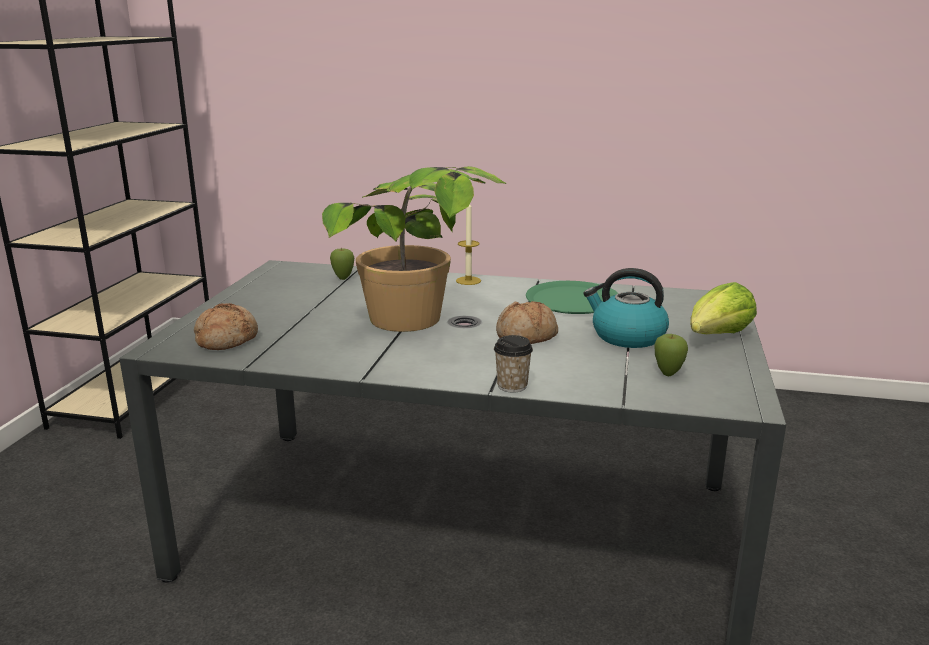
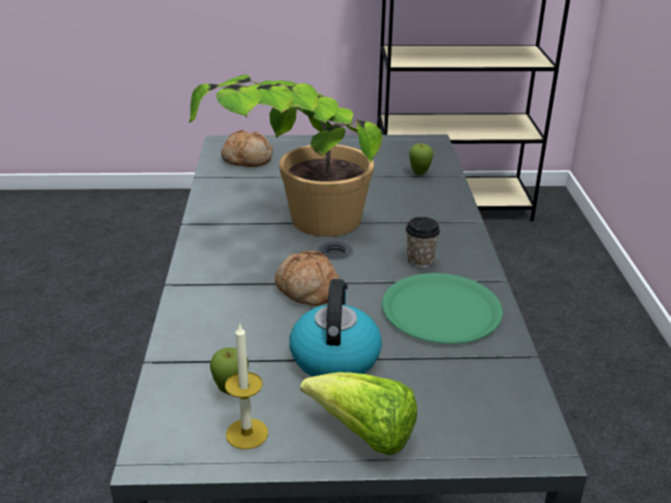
camera: 75 degrees right, 10 degrees up
candle [456,204,481,285] -> candle moved to [225,323,268,450]
cup [494,335,533,393] -> cup moved to [405,217,440,268]

